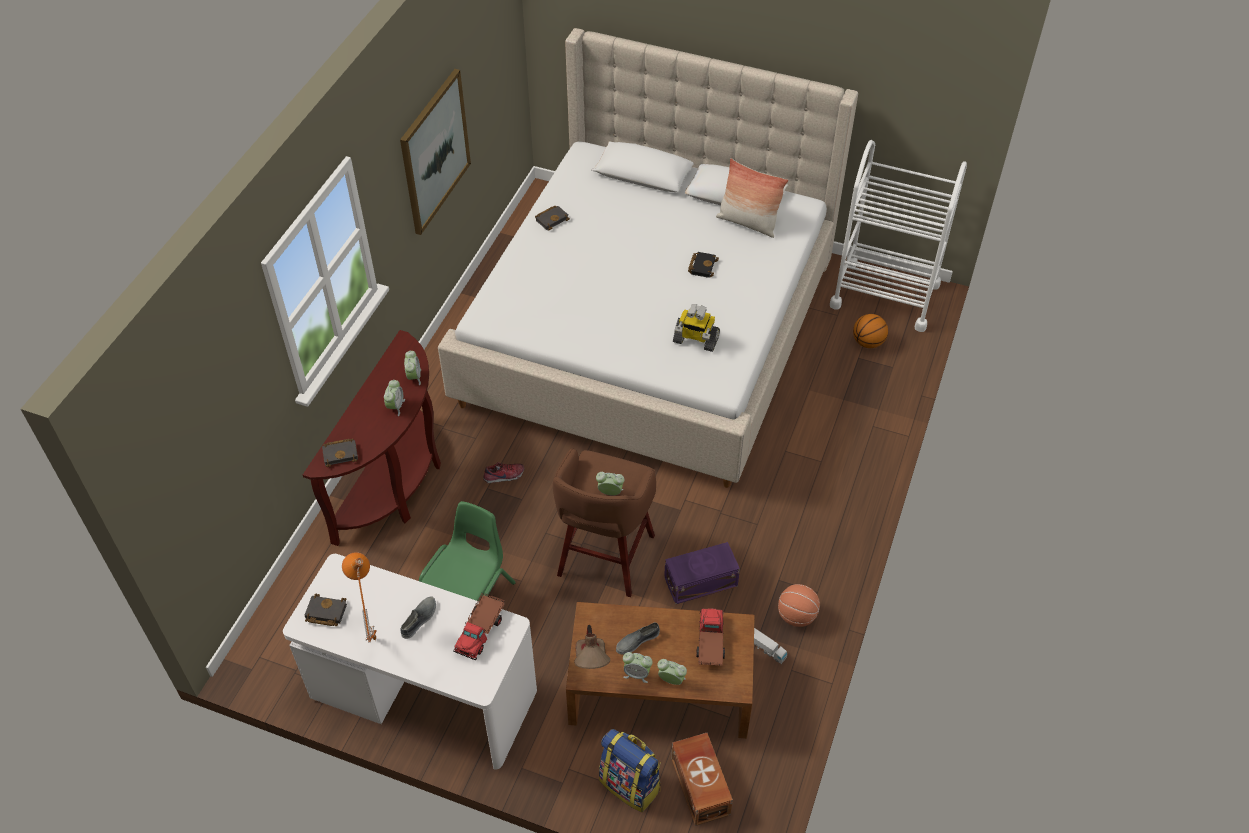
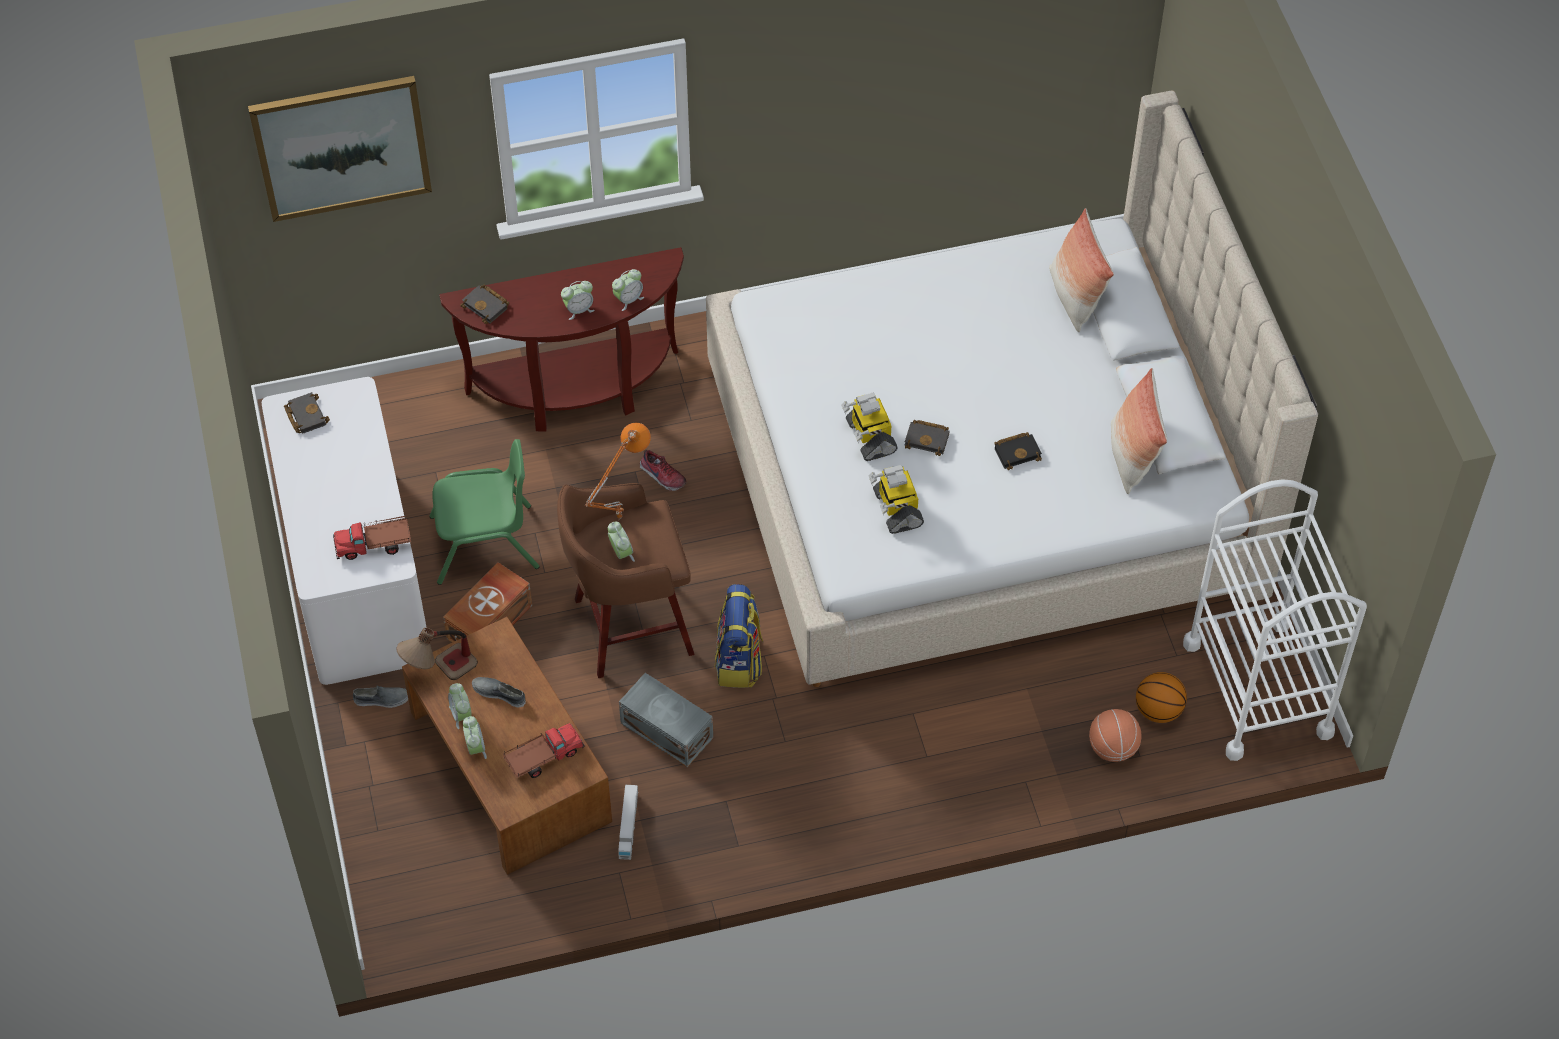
camera: 55 degrees right, 5 degrees up
orange table lamp [342,552,377,643] -> orange table lamp moved to [585,423,651,520]
picture [400,69,471,235] -> picture moved to [248,76,432,222]
grey shoe [400,596,436,639] -> grey shoe moved to [353,686,408,708]
black book [535,206,570,230] -> black book moved to [904,420,949,456]
backpack [599,729,661,812] -> backpack moved to [715,584,763,688]
purple storage box [664,542,740,605] -> grey storage box [619,673,713,767]
brown storage box [671,733,733,826] -> brown storage box moved to [443,562,532,643]
basketball [778,584,820,627] -> basketball moved to [1089,709,1142,762]
none -> toy robot [841,393,897,461]
none -> pillow [1049,208,1114,332]

